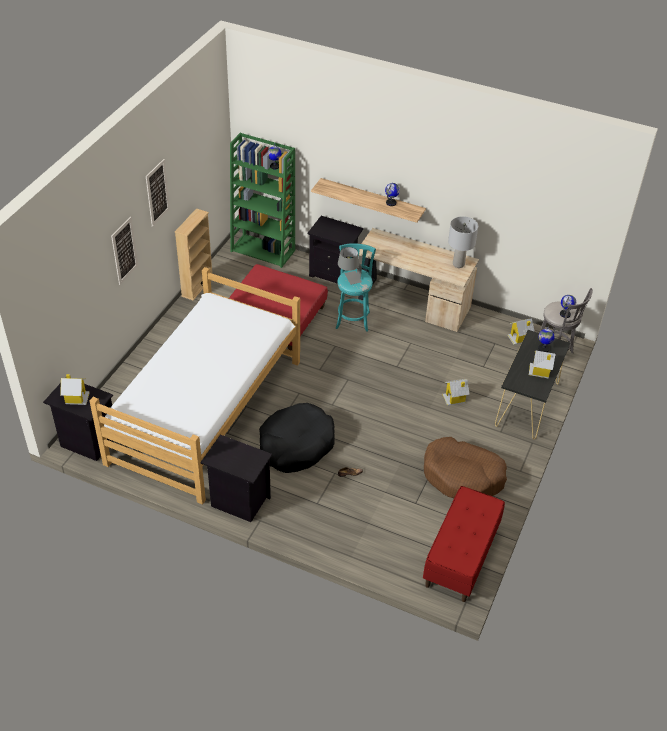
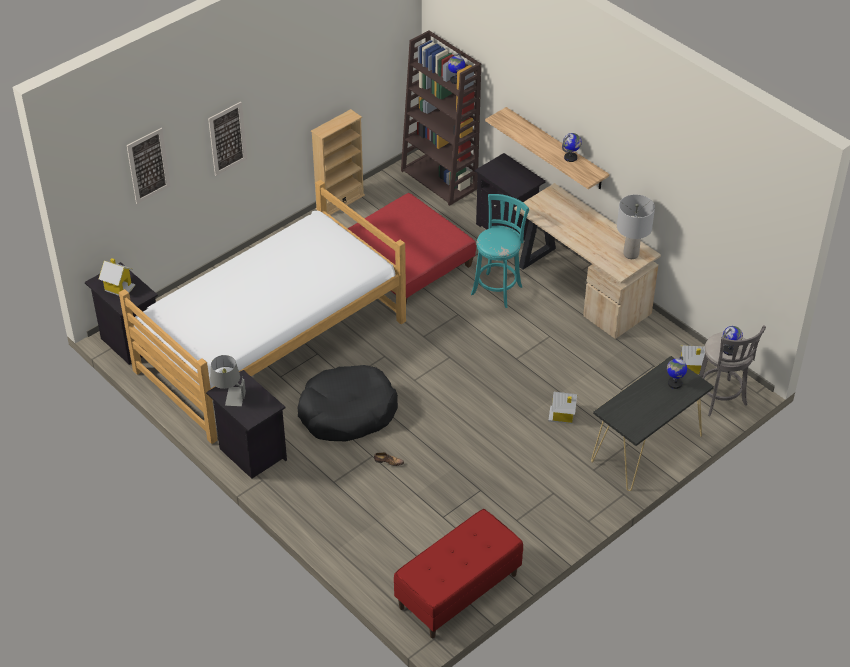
camera: 25 degrees right, 0 degrees up
picture [146,159,170,227] -> picture moved to [127,128,170,204]
green bookcase [230,133,295,268] -> brown bookcase [401,30,481,206]
grey table lamp [338,247,362,285] -> grey table lamp moved to [210,355,246,406]
brown dog bed [424,437,507,498] -> none
toy house [529,351,555,379] -> none

